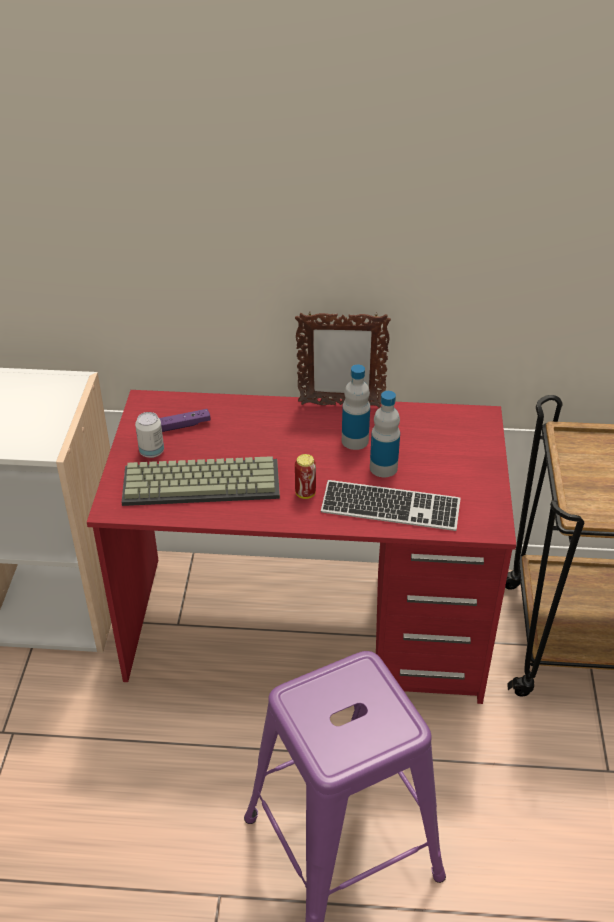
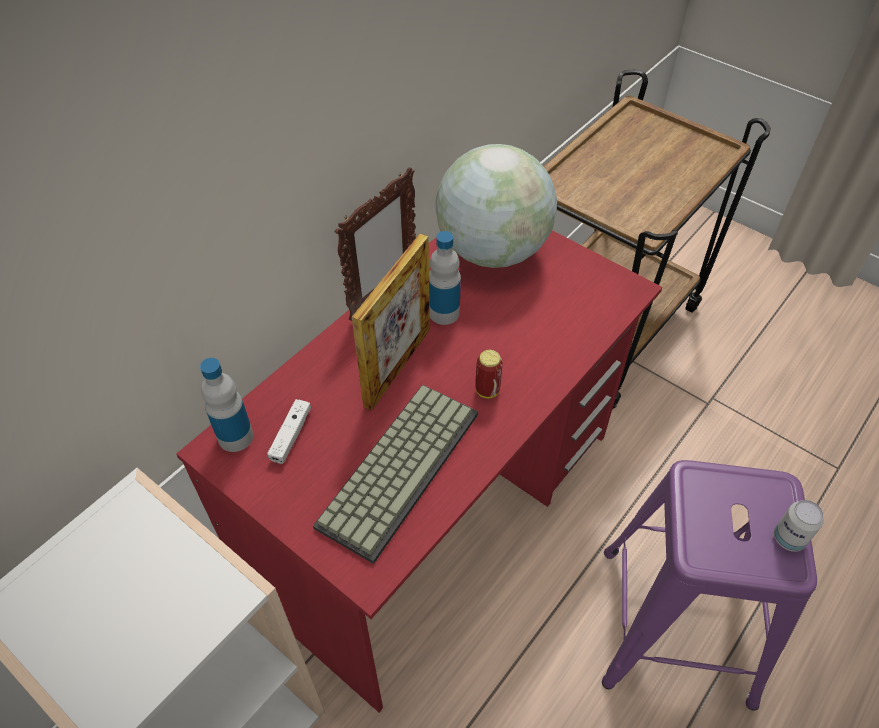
camera: 55 degrees left, 10 degrees up
can [135,412,164,458] -> can moved to [774,500,824,552]
purple game controller [159,409,211,432] -> white game controller [267,399,311,464]
keyboard [321,480,461,531] -> none
bottle [370,391,400,477] -> bottle moved to [200,358,254,452]
none -> picture frame [352,233,430,411]
none -> globe [435,144,557,268]

